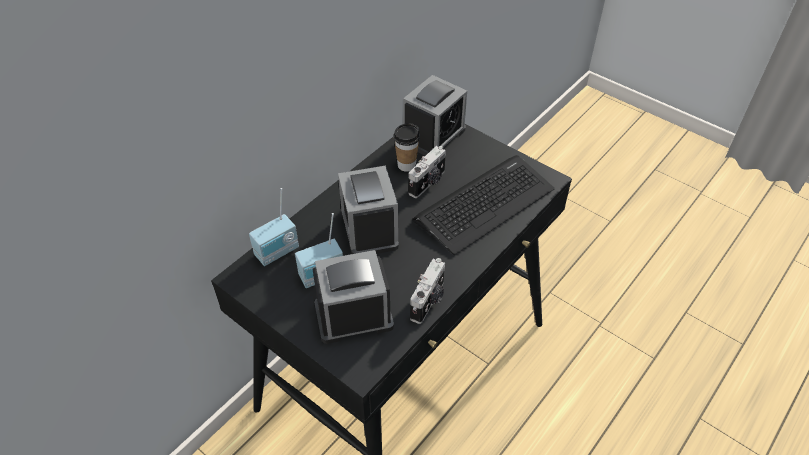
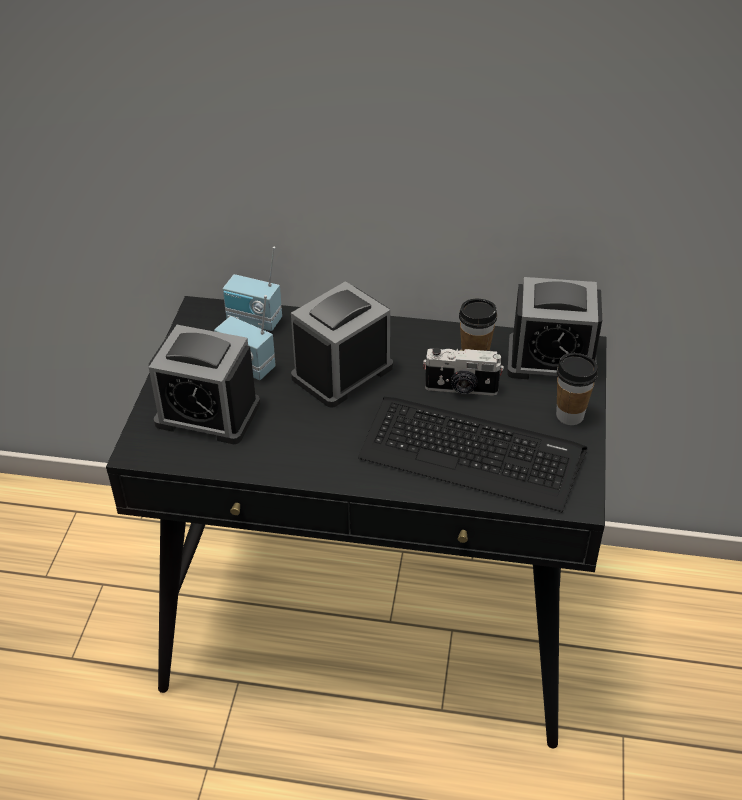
camera: 60 degrees right, 5 degrees down
alarm clock [313,250,394,344] -> alarm clock turned 150 degrees clockwise [149,325,260,444]
camera [410,258,445,324] -> none
none -> cup [556,353,598,425]

